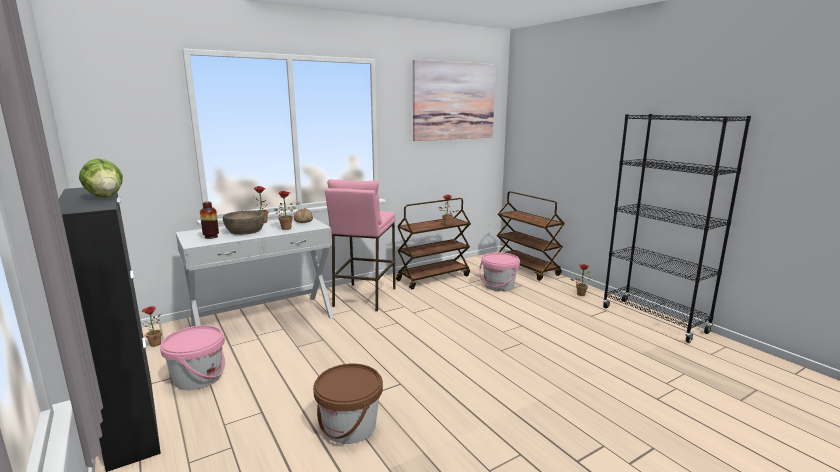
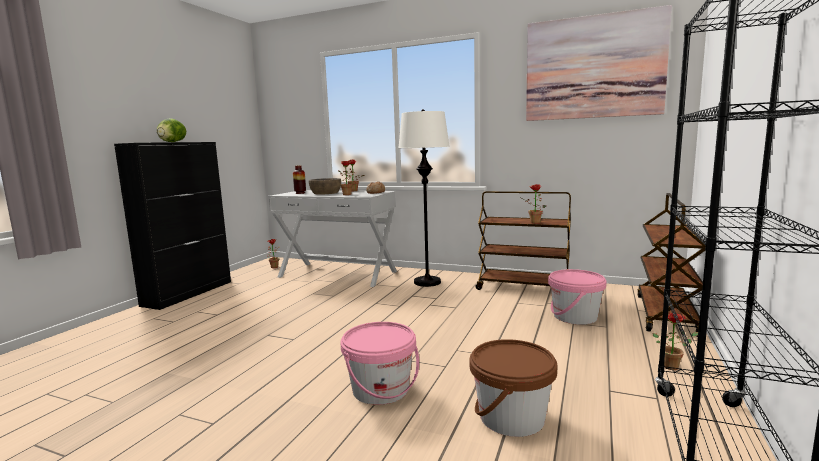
camera: 55 degrees right, 5 degrees down
pink bucket [160,325,225,390] -> pink bucket moved to [340,322,419,405]
brown bucket [313,364,383,444] -> brown bucket moved to [470,339,557,437]
pink stool [325,179,396,311] -> white floor lamp [399,109,450,287]

